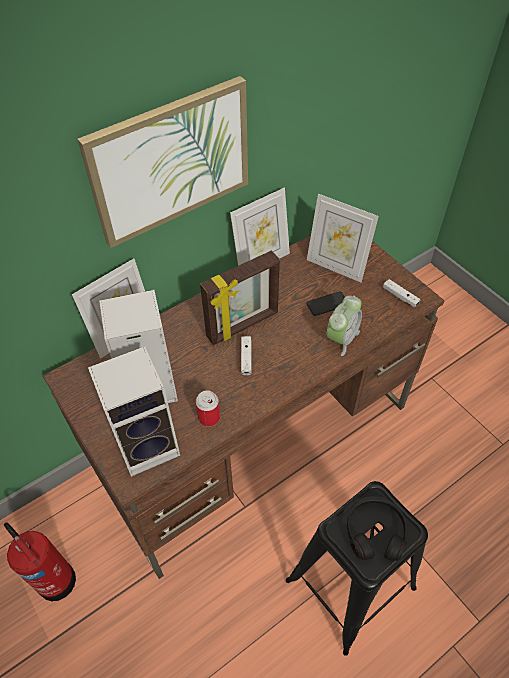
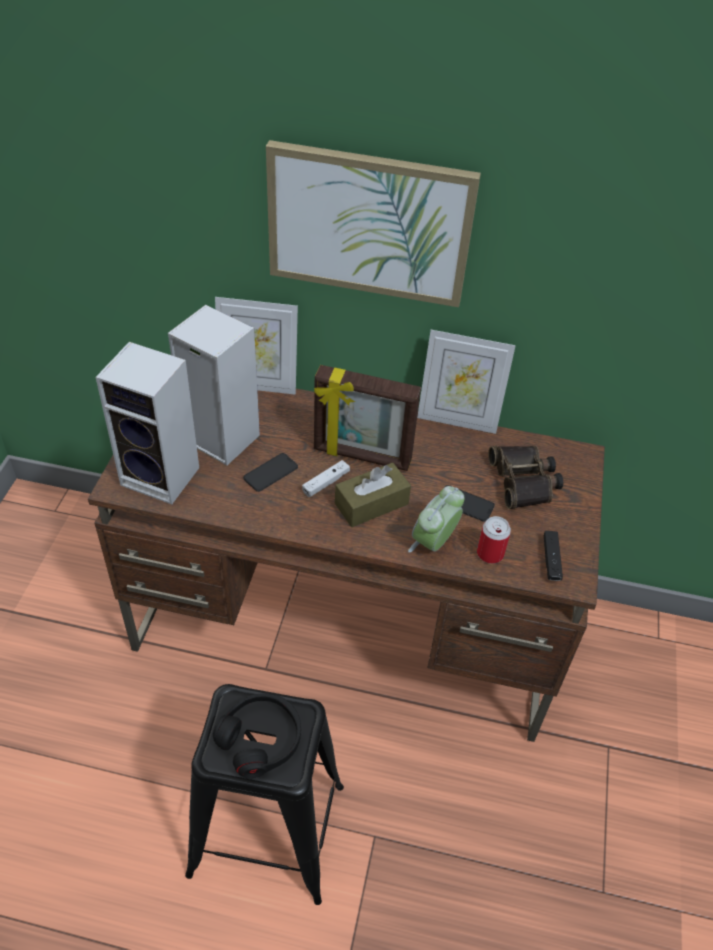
camera: 45 degrees right, 5 degrees down
fire extinguisher [4,522,76,601] -> none
can [196,390,220,427] -> can moved to [477,516,511,564]
picture frame [307,194,379,282] -> binoculars [488,446,563,509]
alarm clock [327,295,362,356] -> alarm clock turned 135 degrees clockwise [408,486,465,553]
white game controller [383,279,421,307] -> black game controller [544,531,563,581]
none -> phone [243,453,298,492]
none -> brown tissue box [335,463,411,527]

